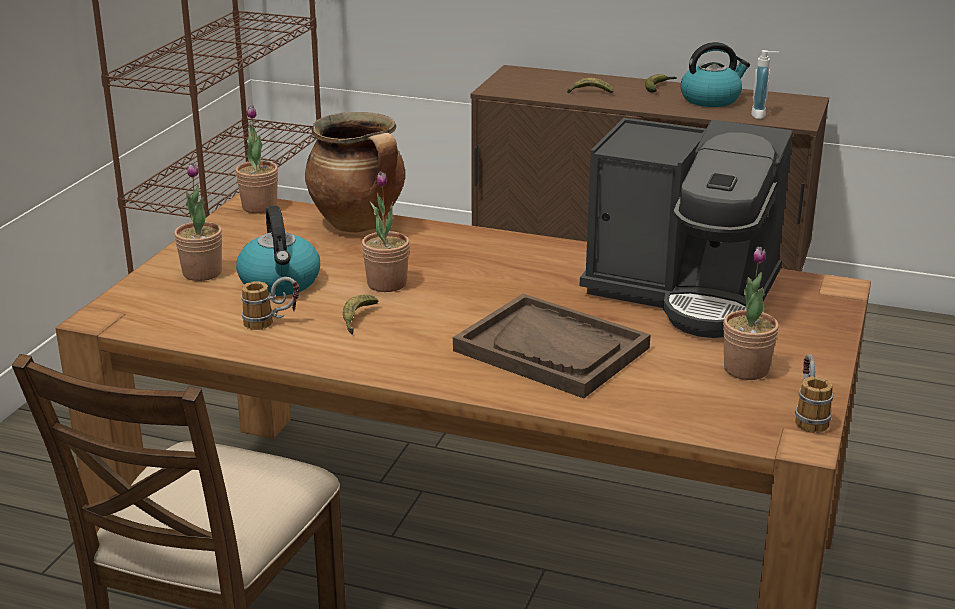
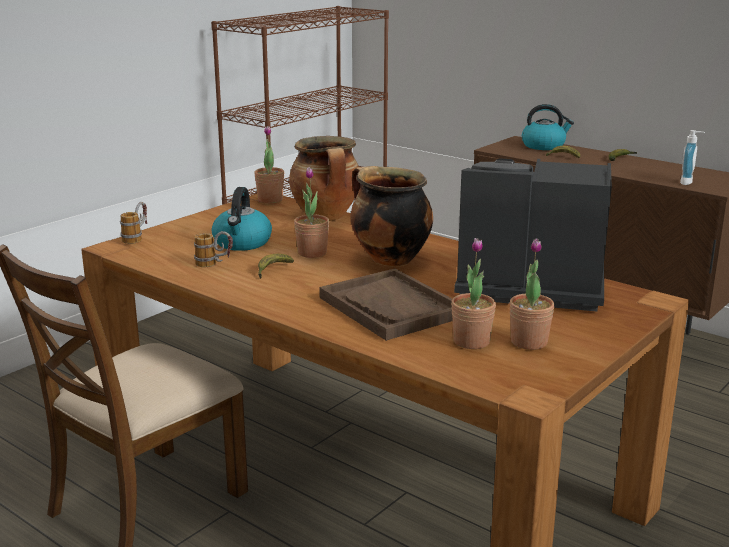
camera: 20 degrees right, 5 degrees down
potted plant [174,163,222,281] -> potted plant moved to [451,238,496,349]
coffee machine [579,118,793,338] -> coffee machine turned 150 degrees clockwise [454,158,612,312]
kettle [681,42,750,107] -> kettle moved to [522,104,574,150]
mug [795,354,833,433] -> mug moved to [120,202,147,244]
none -> cooking pot [350,166,433,267]

